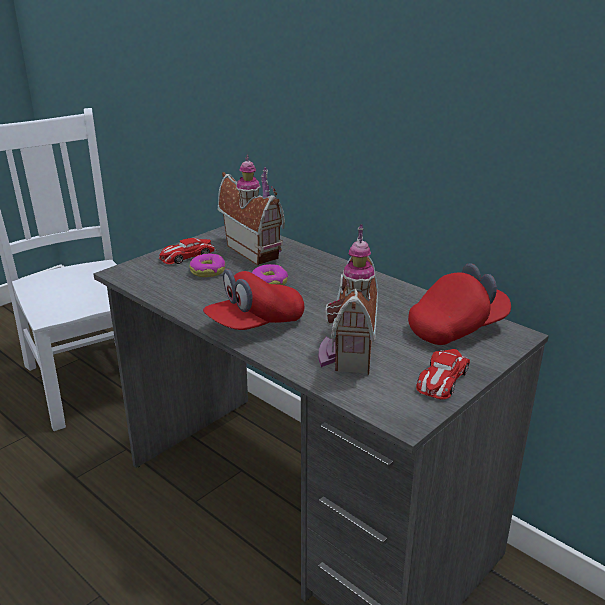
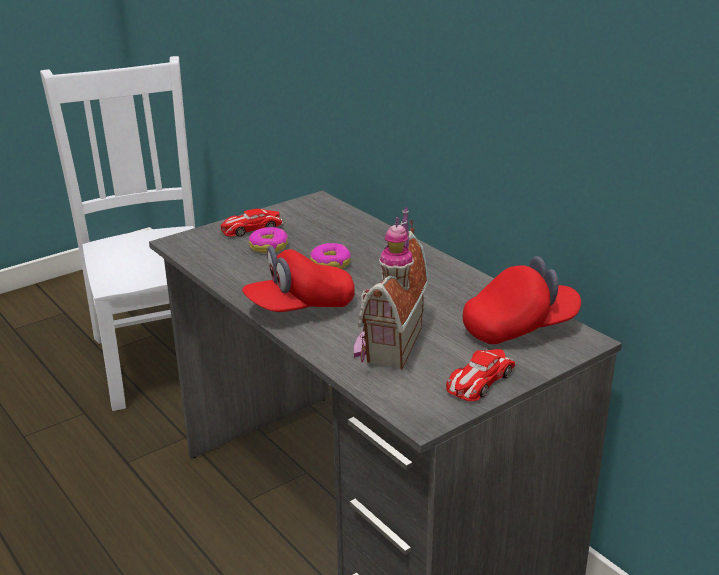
camera: 10 degrees right, 0 degrees up
toy house [218,154,285,265] -> none

